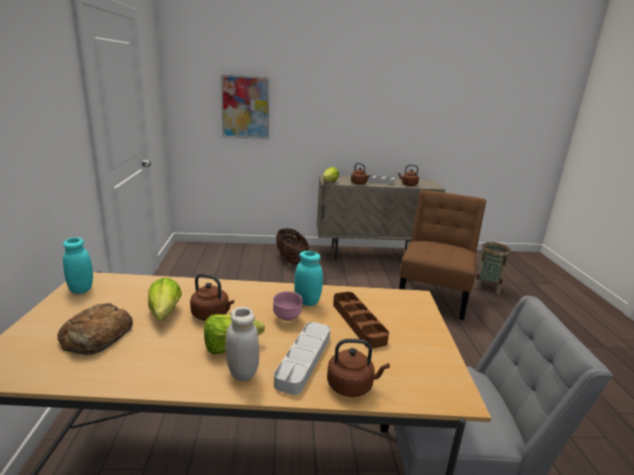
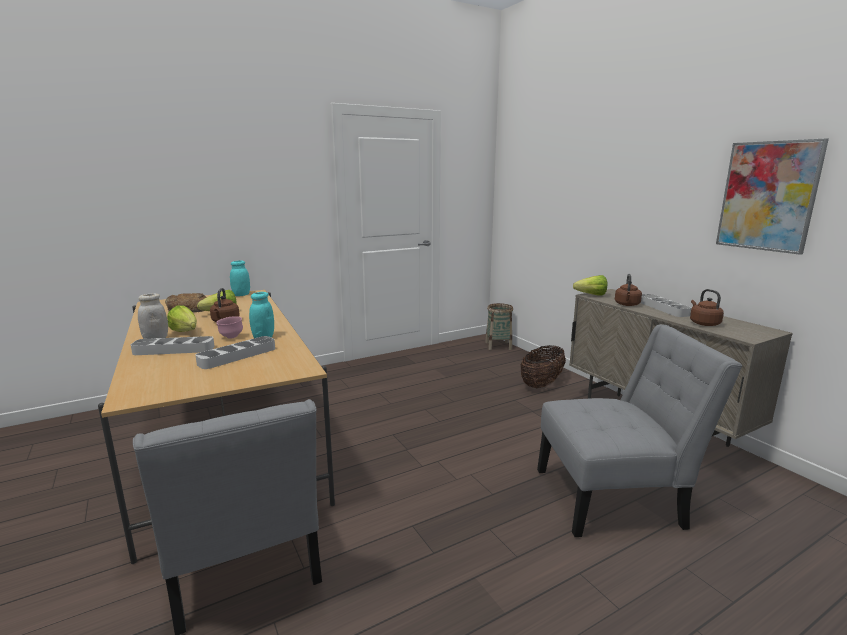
camera: 65 degrees right, 5 degrees down
picture [221,74,269,139] -> picture moved to [716,138,829,255]
brown kettle [327,339,390,397] -> none
brown tray [333,292,389,348] -> grey tray [195,336,275,369]
brown chair [399,190,486,320] -> grey chair [537,324,742,537]
basket [473,242,511,294] -> basket moved to [485,303,513,350]

